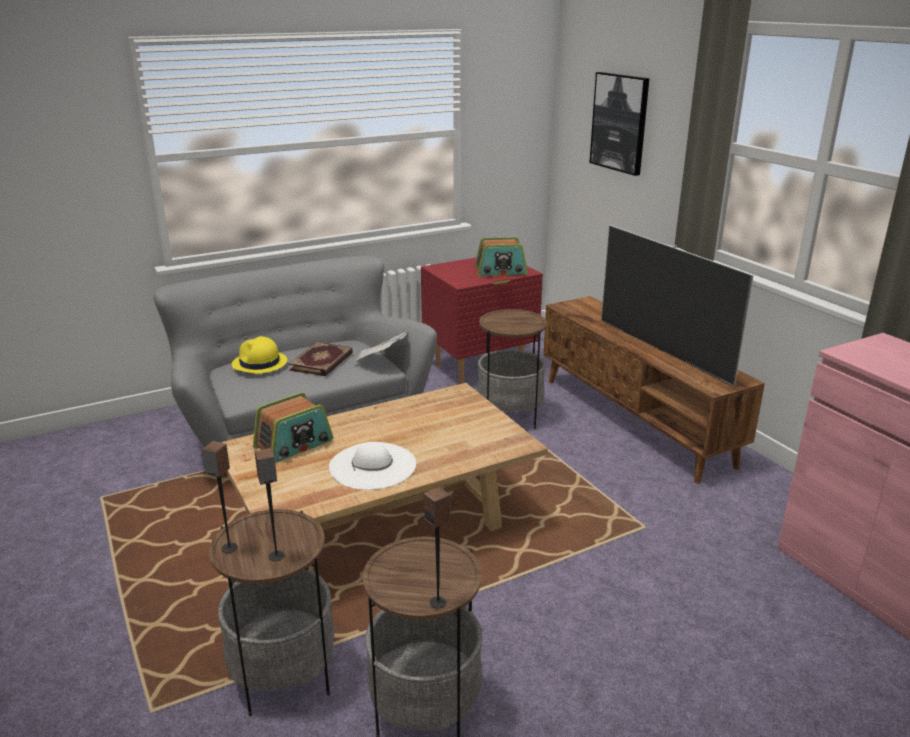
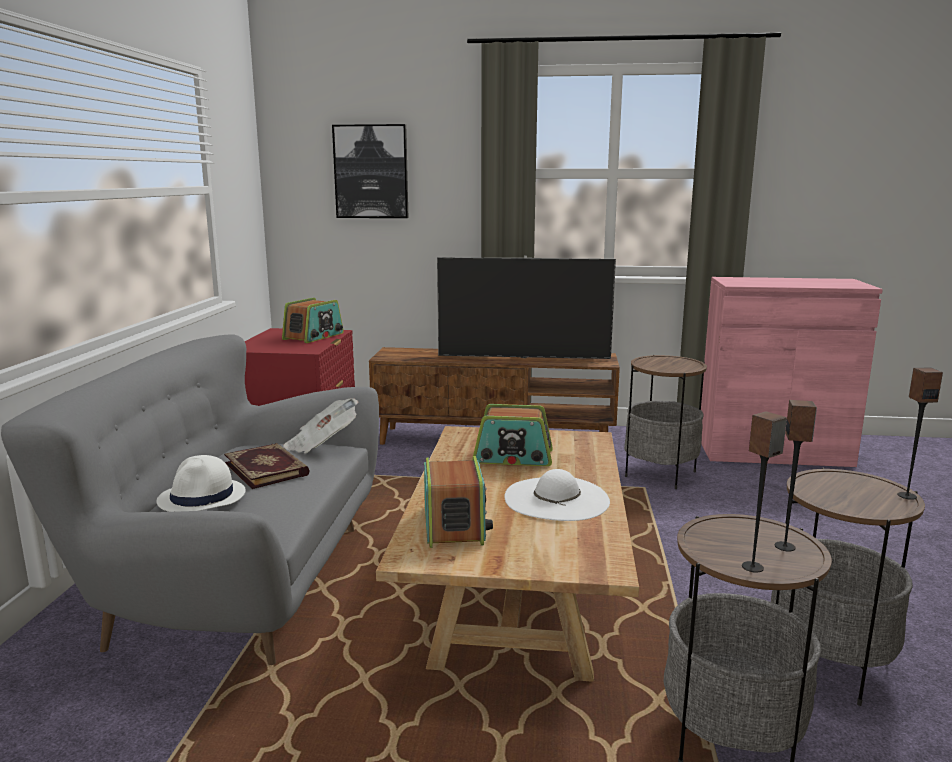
camera: 55 degrees left, 10 degrees down
yellow hat [232,336,287,374] -> white hat [156,455,246,512]
side table [477,309,547,429] -> side table moved to [624,355,707,489]
none -> radio [472,404,553,466]

